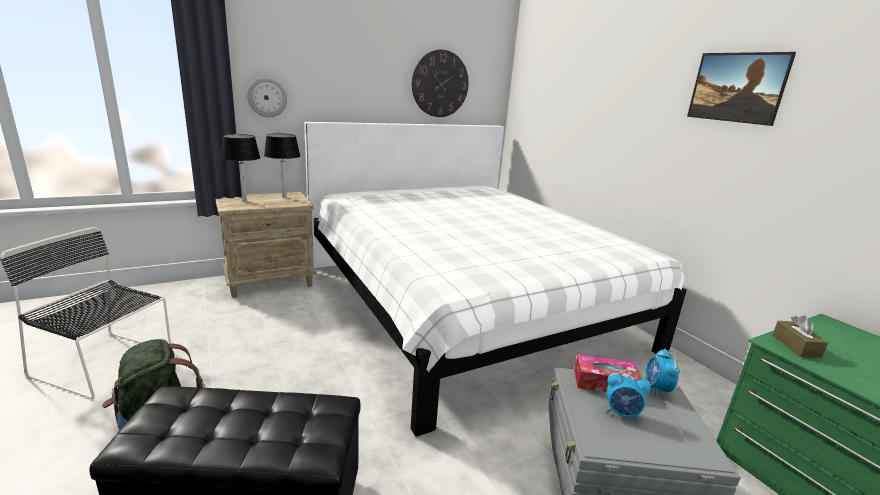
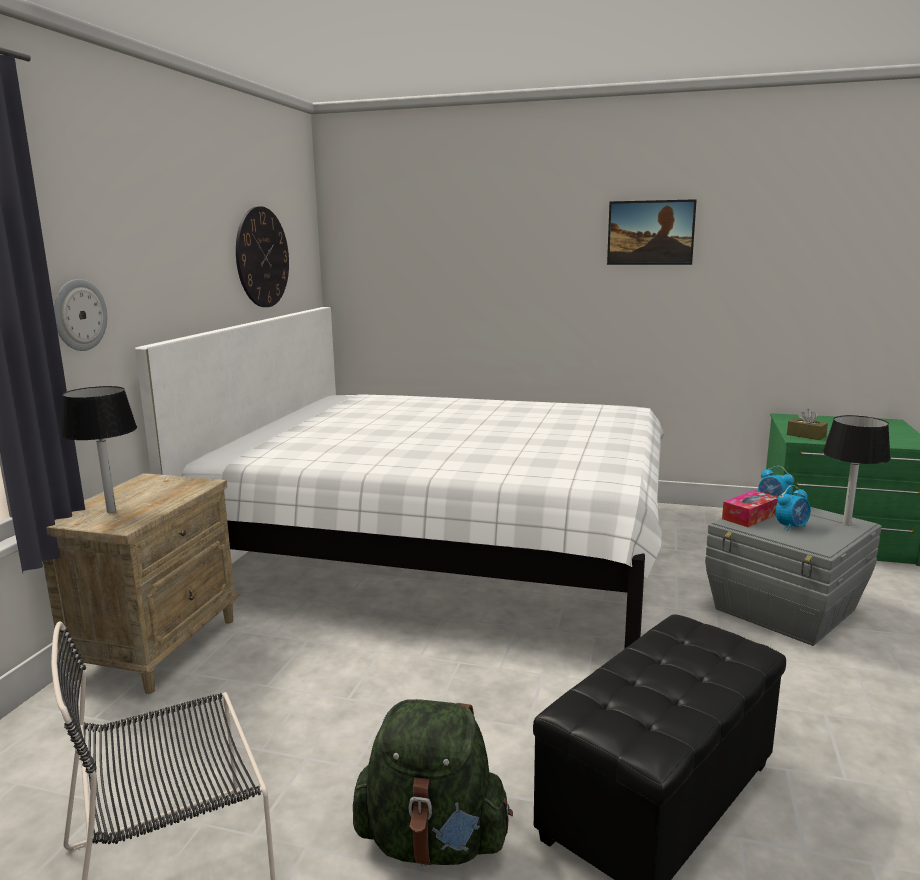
camera: 45 degrees left, 5 degrees down
black table lamp [264,134,300,198] -> black table lamp moved to [823,415,891,526]

